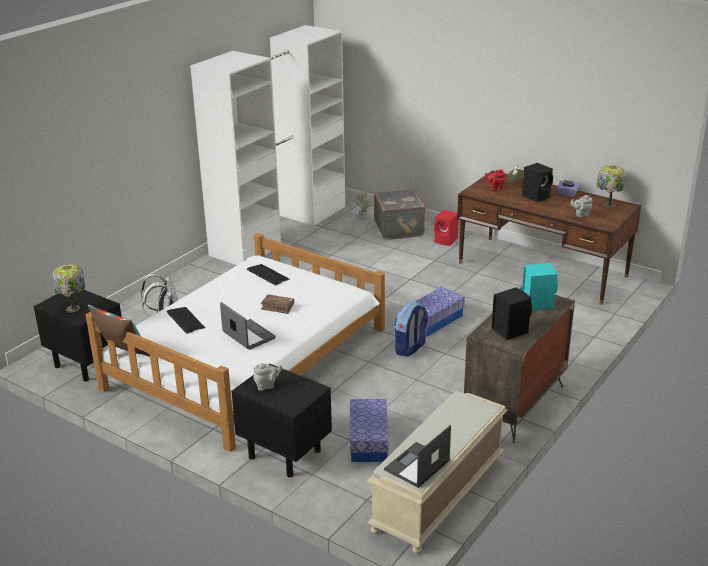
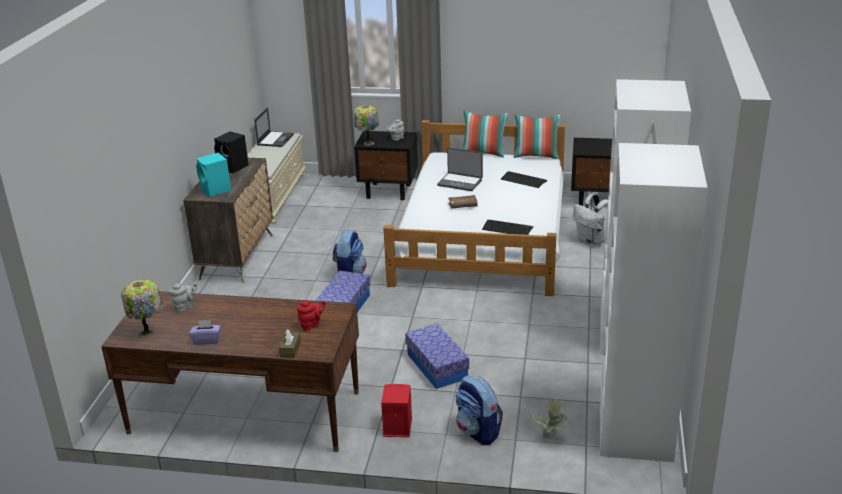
camera: 155 degrees right, 0 degrees up
table lamp [52,264,85,312] -> table lamp moved to [354,105,379,146]
storage box [350,399,389,462] -> storage box moved to [405,324,469,389]
grey suitcase [374,189,425,240] -> backpack [456,376,503,445]
black speaker [522,163,553,202] -> none
none -> pillow [462,110,508,157]

